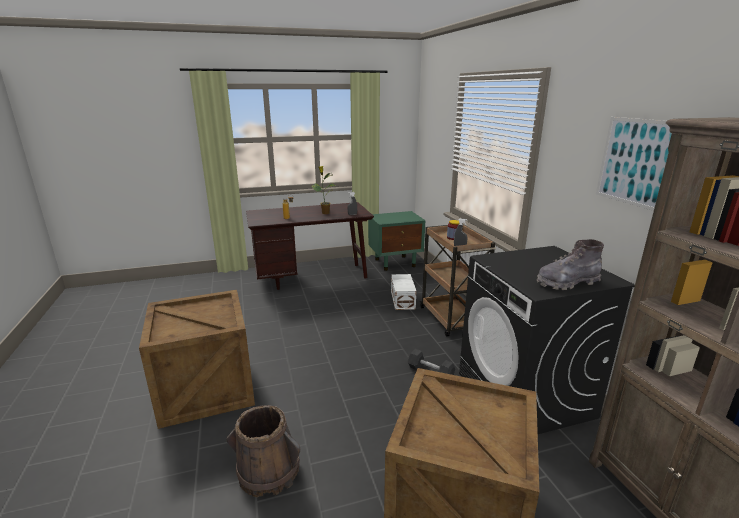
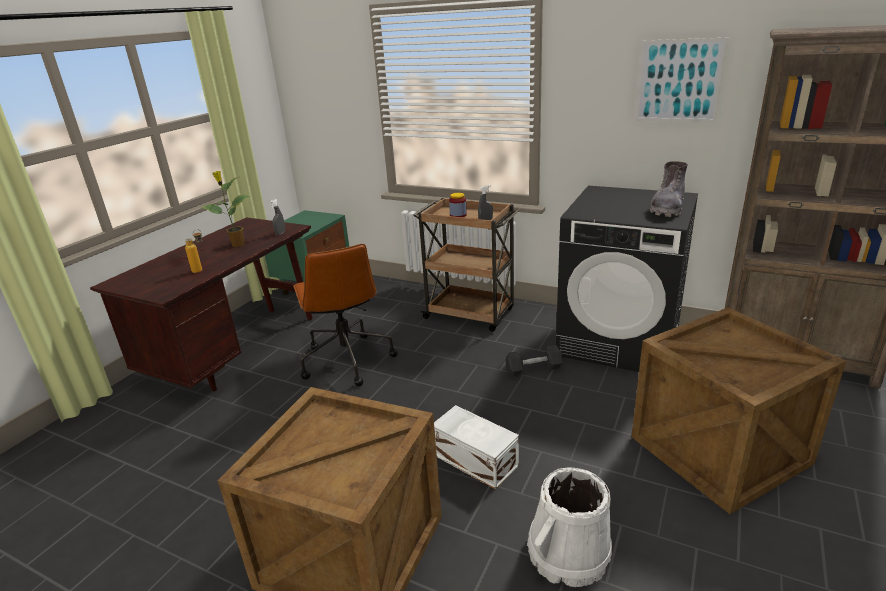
camera: 45 degrees left, 5 degrees up
brown bucket [226,405,300,498] -> white bucket [527,467,612,587]
white storage box [391,274,416,310] -> white storage box moved to [434,405,519,490]
none -> brown office chair [293,244,398,386]

